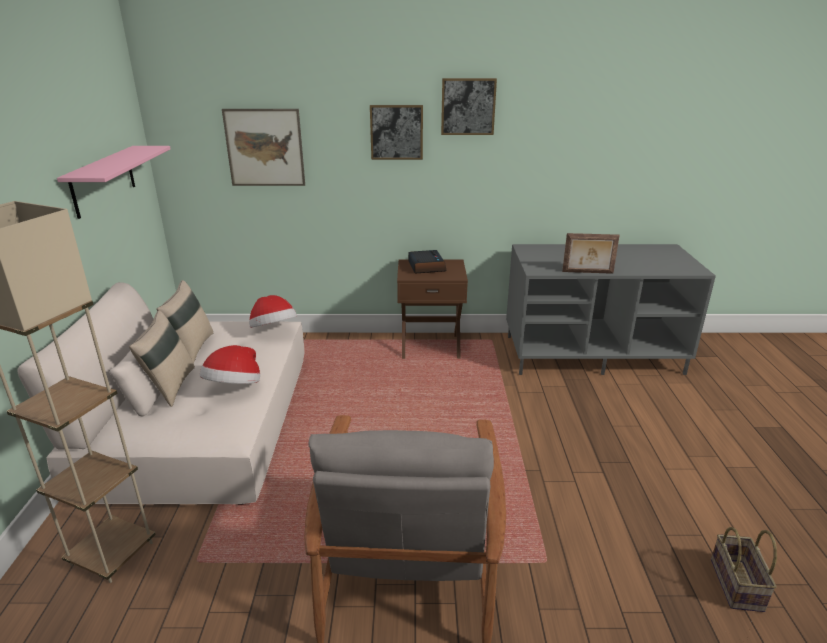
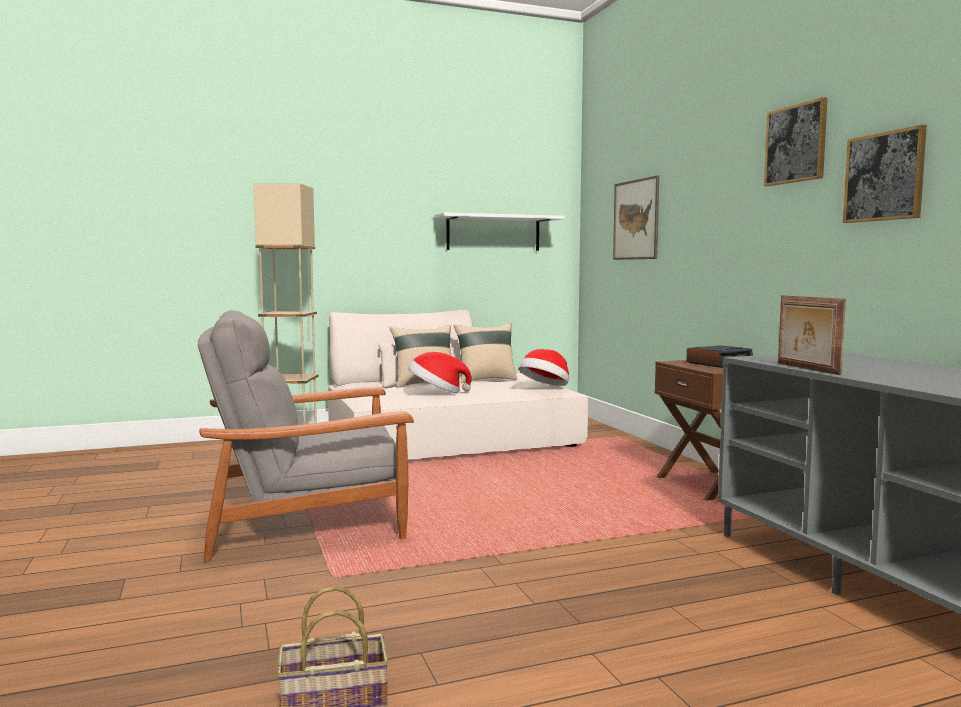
camera: 70 degrees right, 20 degrees down
pink shelf [57,146,171,219] -> white shelf [434,212,565,251]
picture [370,105,423,160] -> picture moved to [843,125,927,223]

